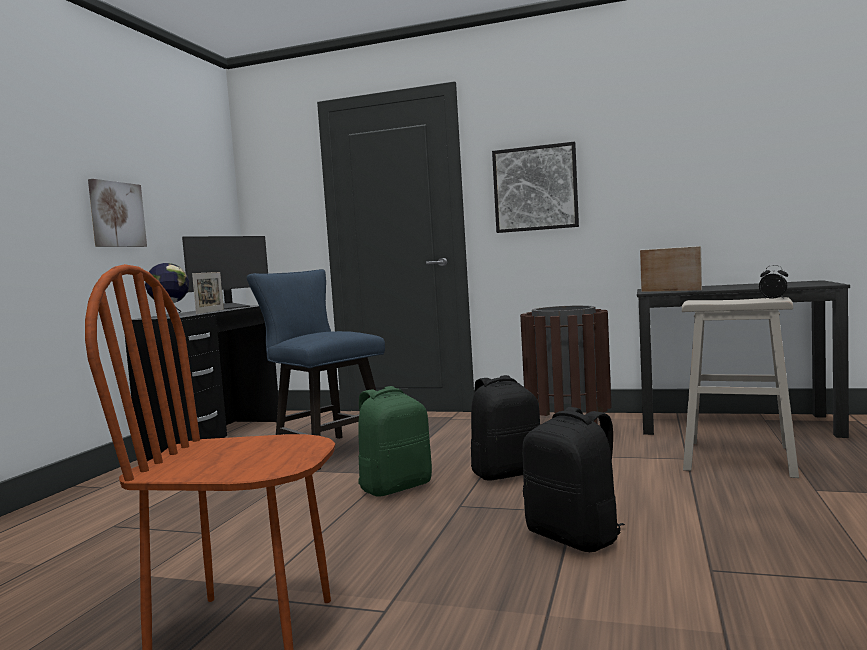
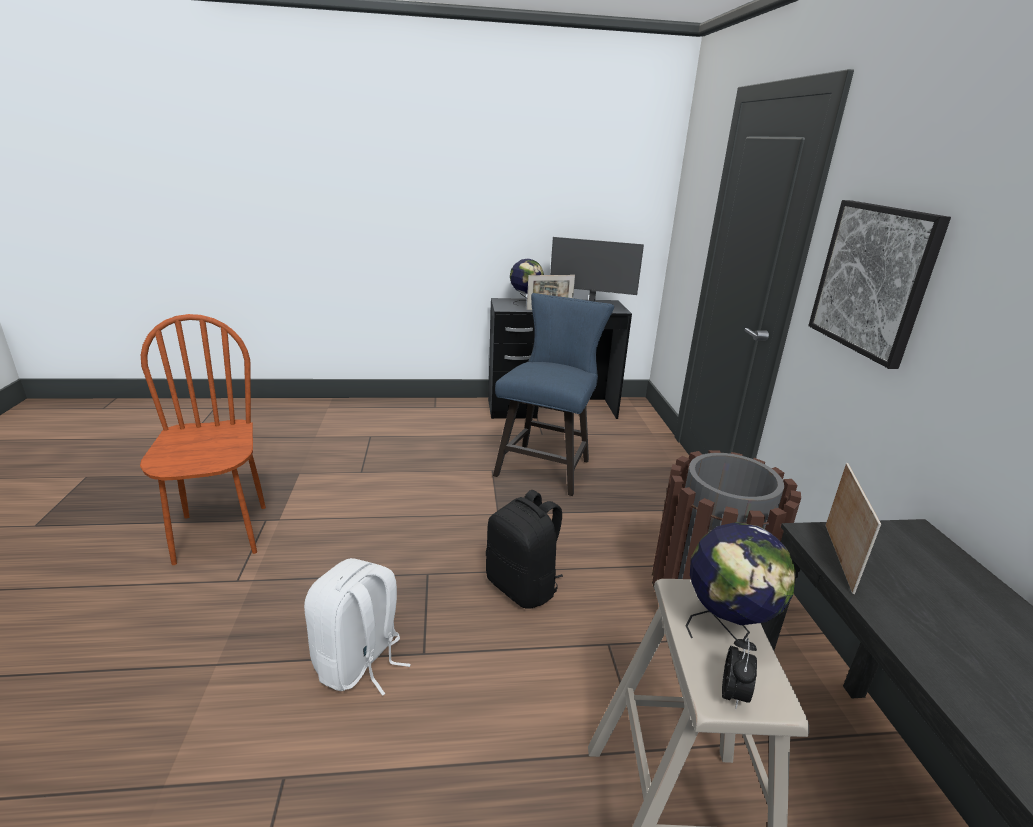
camera: 65 degrees right, 20 degrees up
picture [88,179,147,247] -> none
green backpack [358,386,432,497] -> none
black backpack [522,407,625,552] -> white backpack [304,558,411,696]
none -> globe [685,522,796,640]

